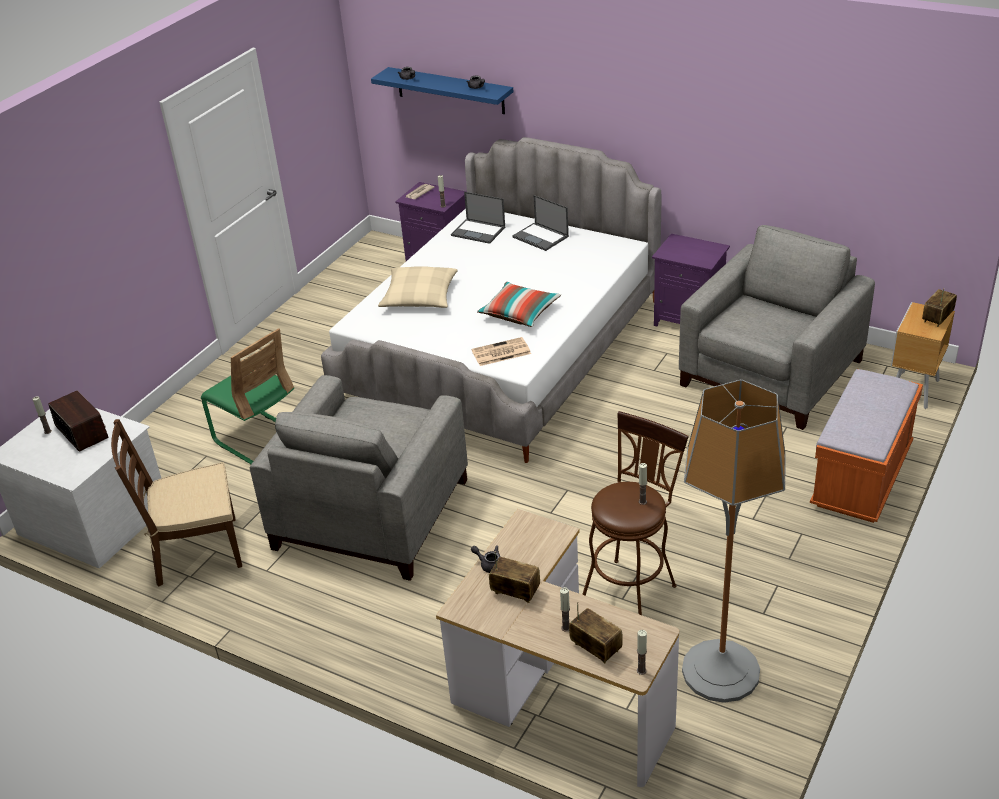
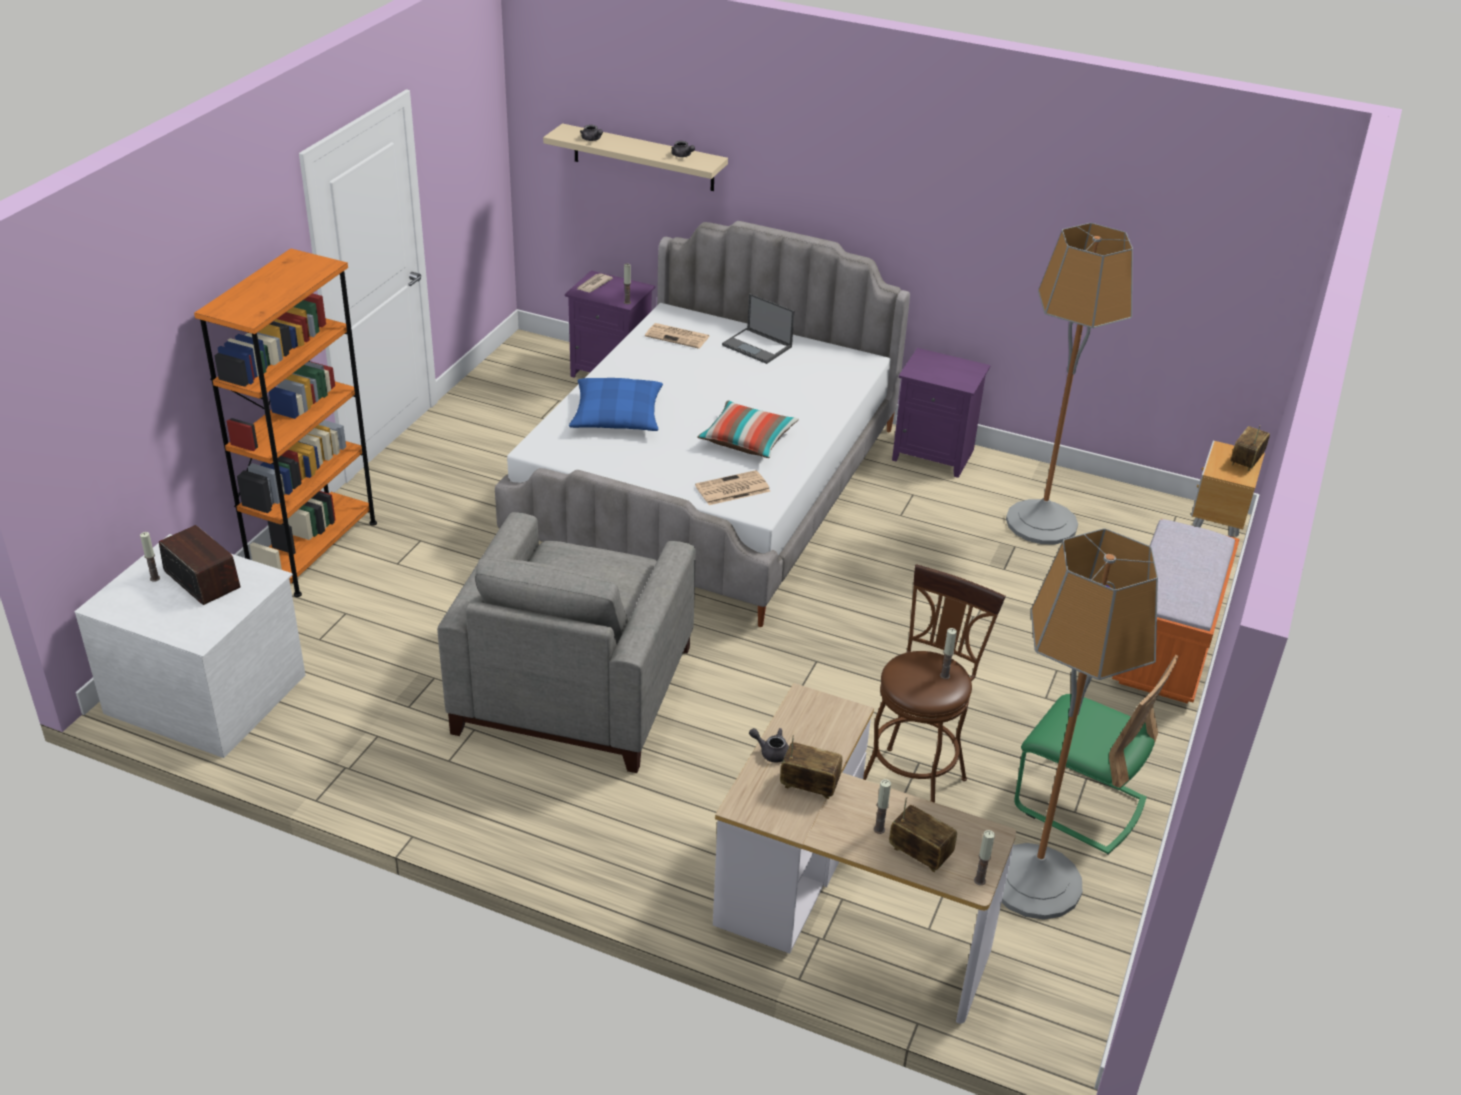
camera: 10 degrees left, 0 degrees up
brown chair [111,419,242,587] -> none
green chair [201,328,294,464] -> green chair moved to [1014,655,1179,854]
blue shelf [371,67,513,114] -> beige shelf [543,123,728,191]
beige pillow [378,266,458,308] -> blue pillow [569,378,663,431]
laptop [451,192,505,244] -> newspaper [645,323,709,349]
grey armchair [679,225,875,430] -> floor lamp [1006,223,1133,544]
none -> orange bookcase [194,249,377,597]

